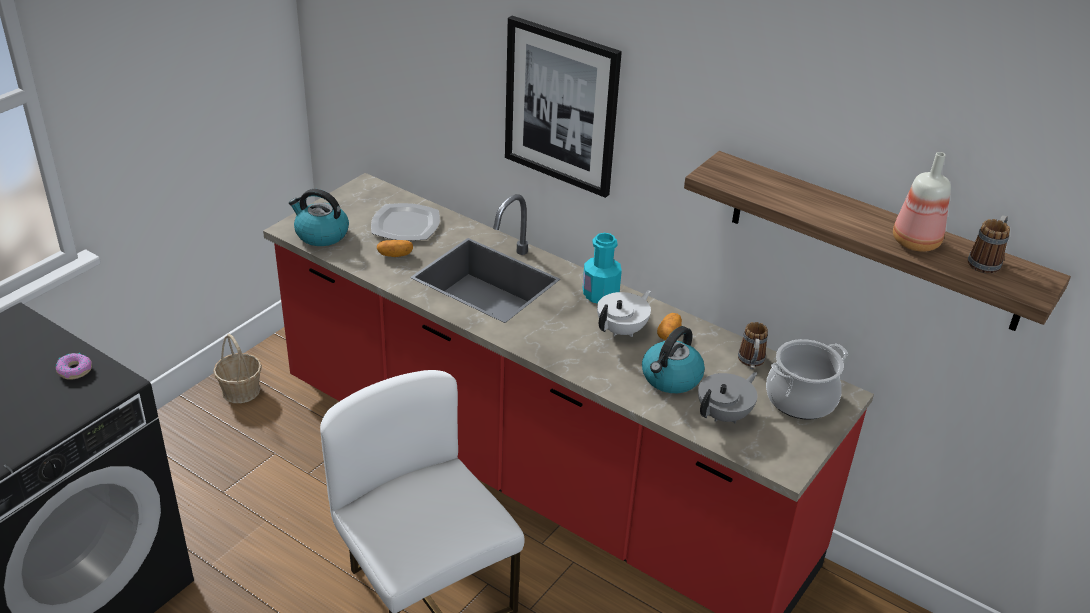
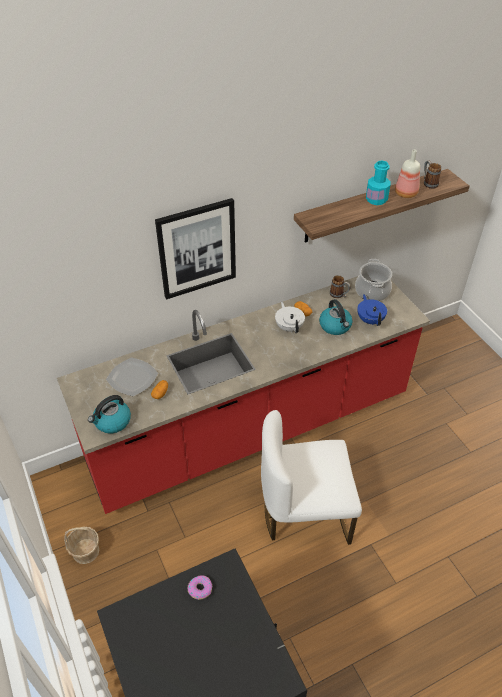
camera: 60 degrees left, 10 degrees up
turquoise bottle [583,233,622,304] -> turquoise bottle moved to [366,161,391,205]
grey teapot [698,372,757,424] -> blue teapot [357,294,387,326]

